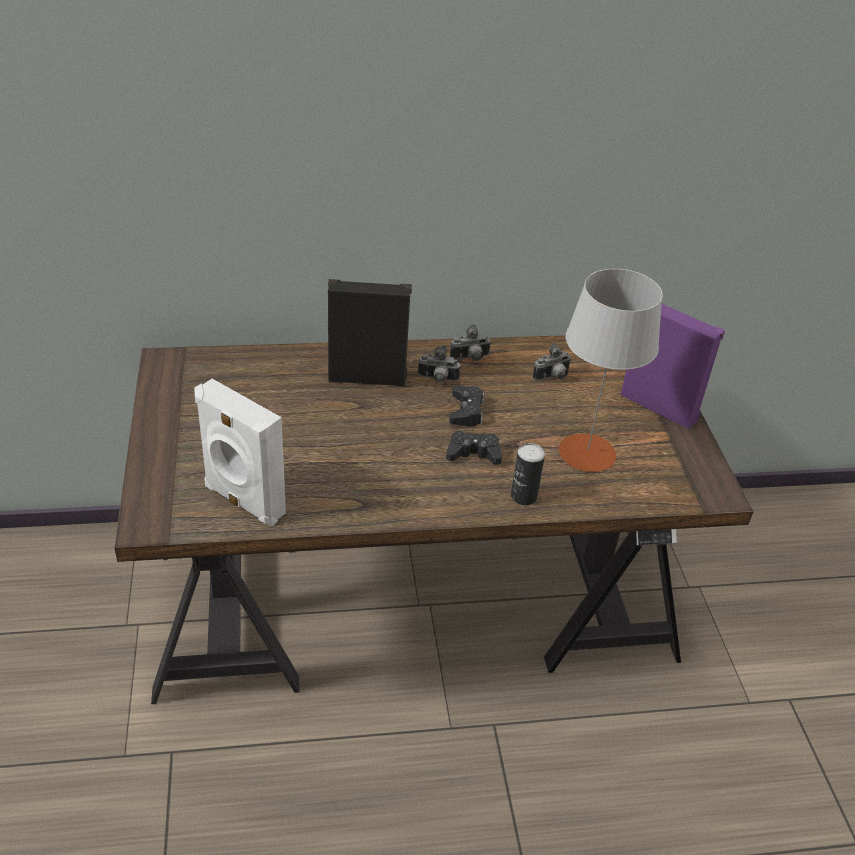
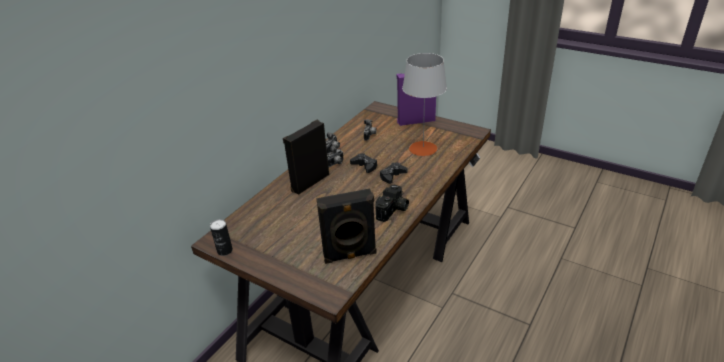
camera: 45 degrees left, 5 degrees down
white speaker [194,379,286,526] -> black speaker [316,189,377,264]
can [511,443,545,505] -> can moved to [210,219,233,256]
none -> camera [375,184,409,222]

